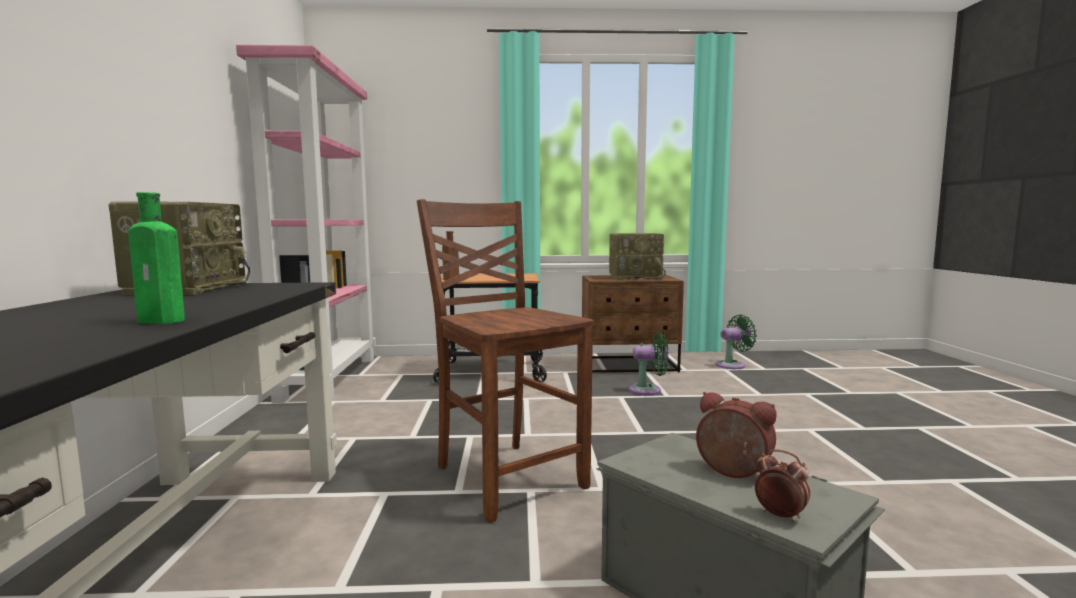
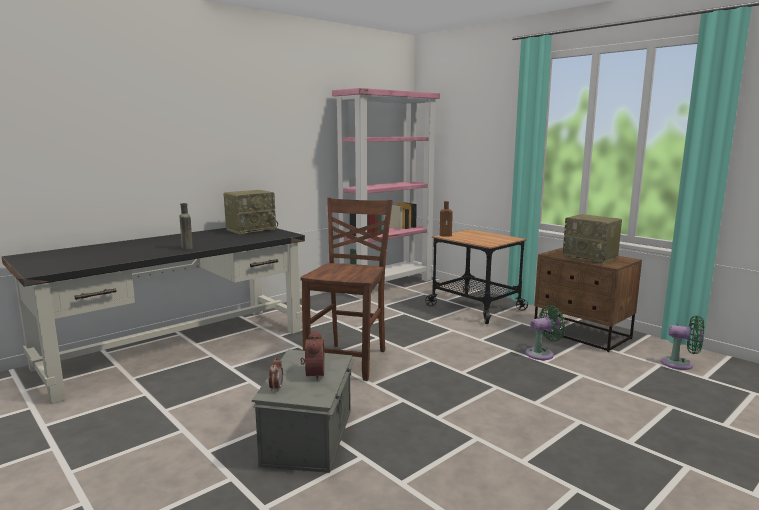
camera: 50 degrees right, 5 degrees up
green bottle [128,192,185,324] -> brown bottle [180,203,193,250]
green fan [629,332,668,395] -> green fan turned 75 degrees counterclockwise [526,305,566,360]

